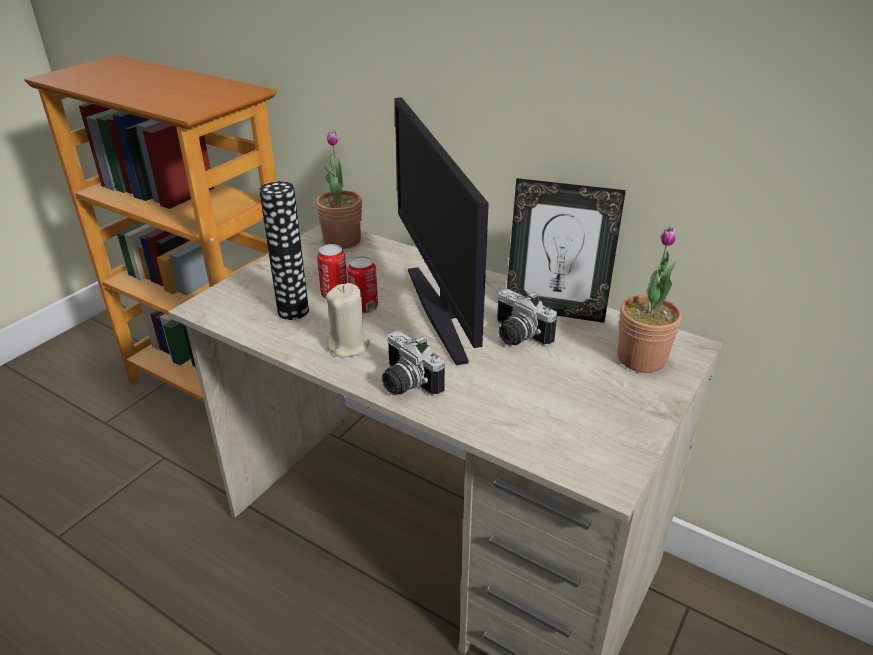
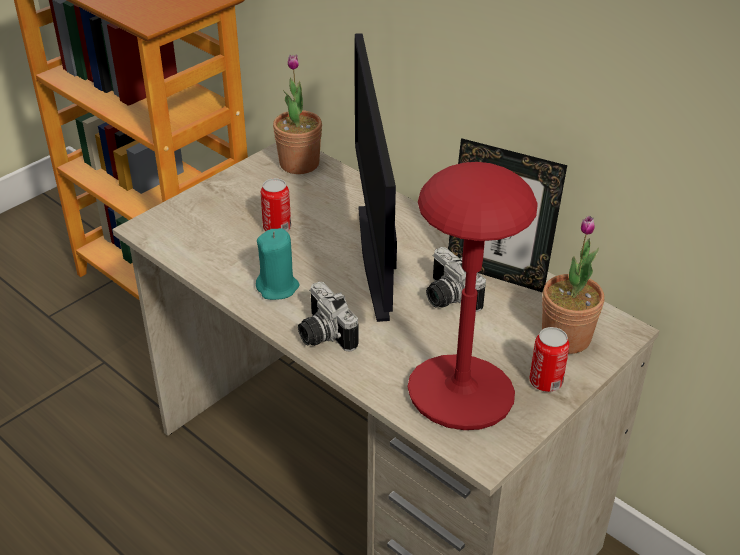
camera: 10 degrees right, 5 degrees up
vase [259,181,309,320] -> none
beige candle [326,283,370,357] -> turquoise candle [256,228,300,300]
can [347,256,378,314] -> can moved to [530,327,570,392]
none -> red table lamp [408,162,538,430]

